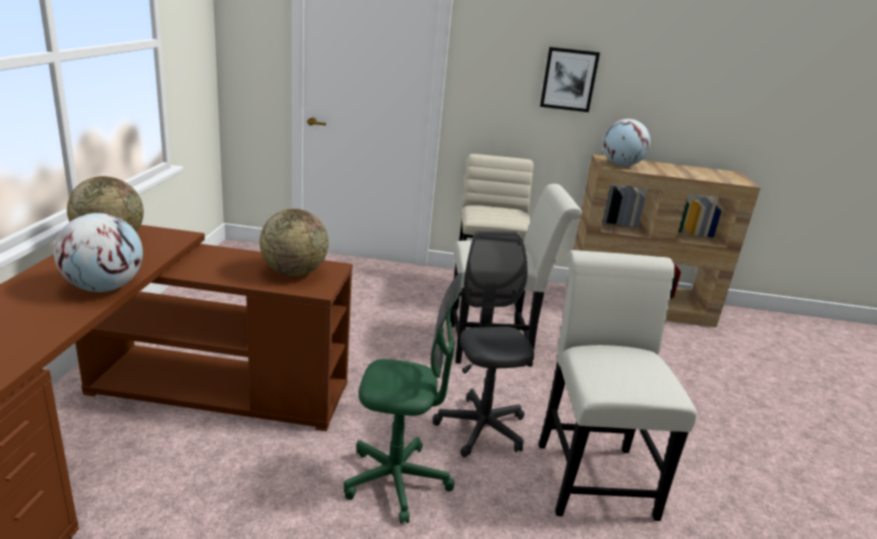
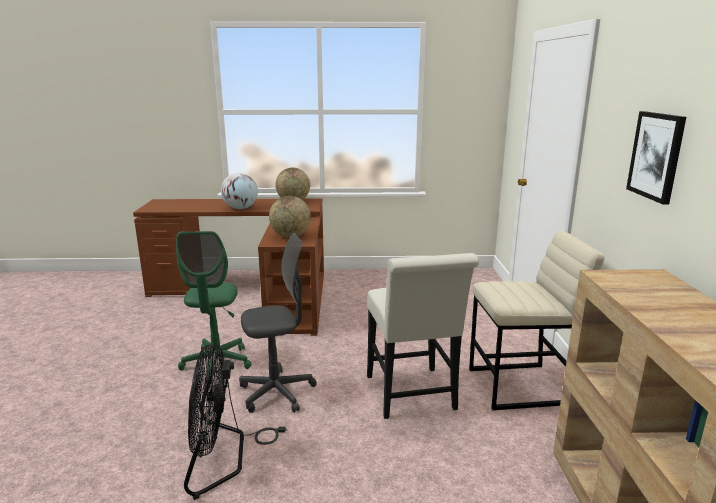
camera: 85 degrees right, 5 degrees down
white chair [539,250,697,521] -> black fan [184,343,288,500]
globe [602,119,651,166] -> none

